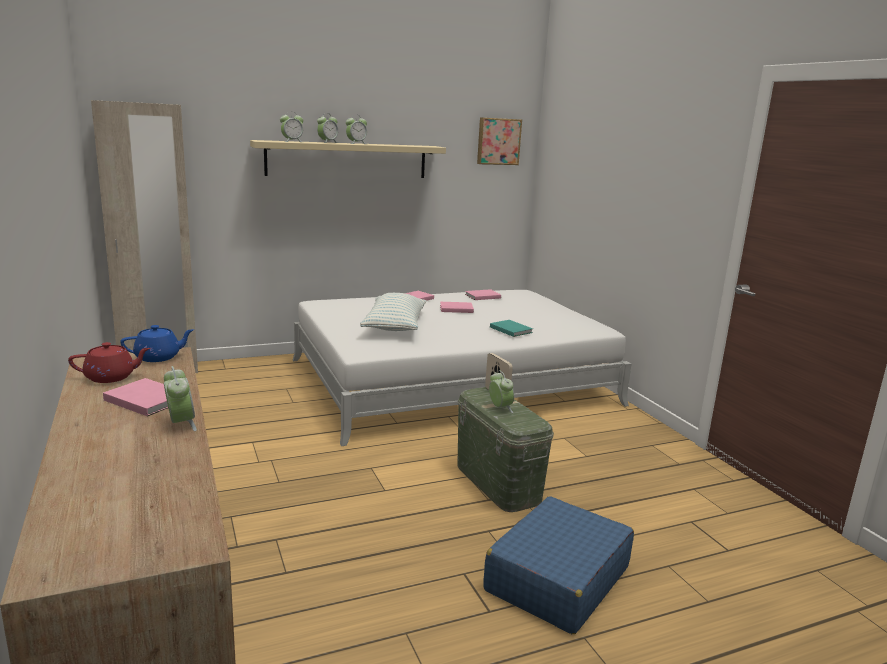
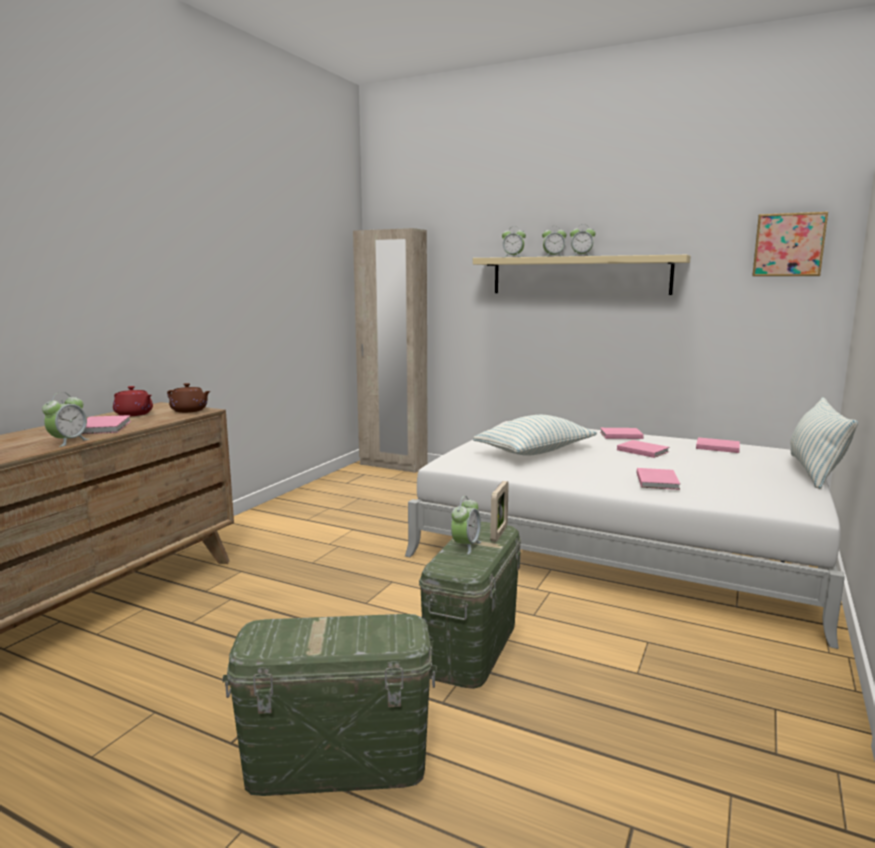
camera: 50 degrees right, 5 degrees down
blue teapot [120,325,194,362] -> brown teapot [167,383,211,413]
blue suitcase [484,496,634,634] -> green storage box [222,614,437,796]
turquoise book [490,320,533,337] -> pink book [637,468,680,490]
none -> pillow [790,397,858,489]

